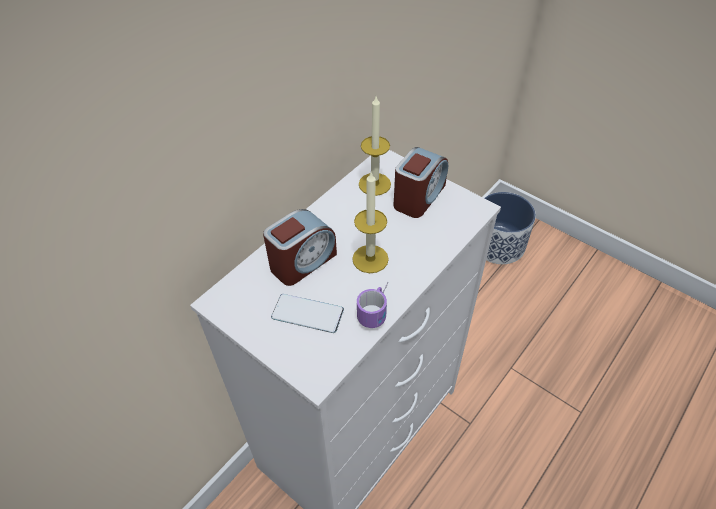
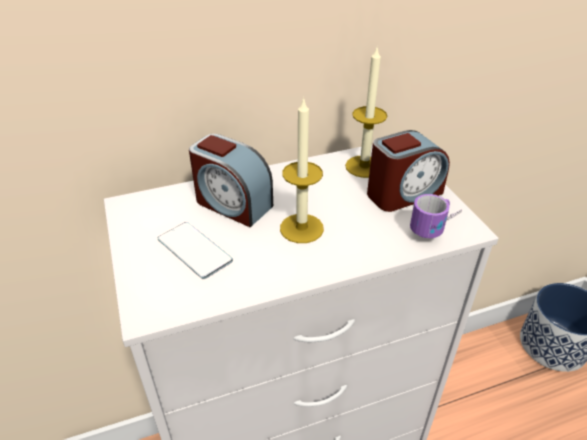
camera: 30 degrees right, 10 degrees down
alarm clock [263,209,337,286] -> alarm clock turned 45 degrees clockwise [189,134,273,227]
mug [357,282,388,328] -> mug moved to [410,194,462,238]

